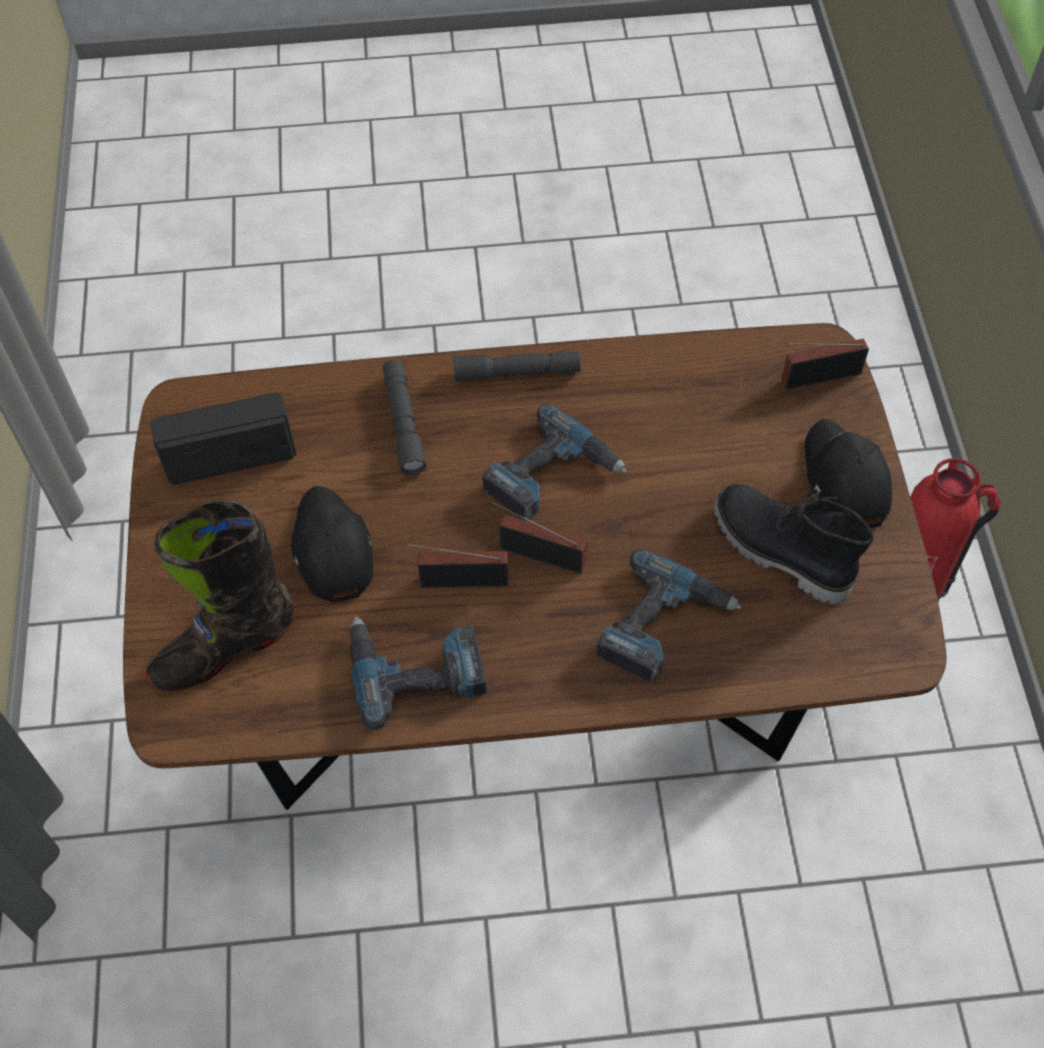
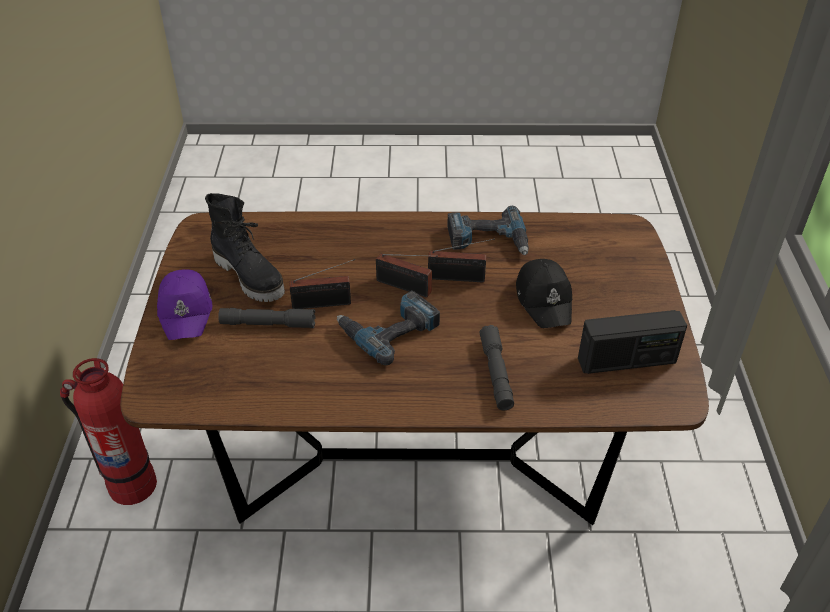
camera: 175 degrees left, 15 degrees down
black boot [145,499,294,692] -> none
grey flashlight [453,351,580,382] -> grey flashlight moved to [218,308,316,328]
power drill [596,549,742,683] -> none
radio [781,339,869,390] -> radio moved to [289,259,355,309]
black cap [805,419,892,528] -> purple cap [157,269,212,340]

